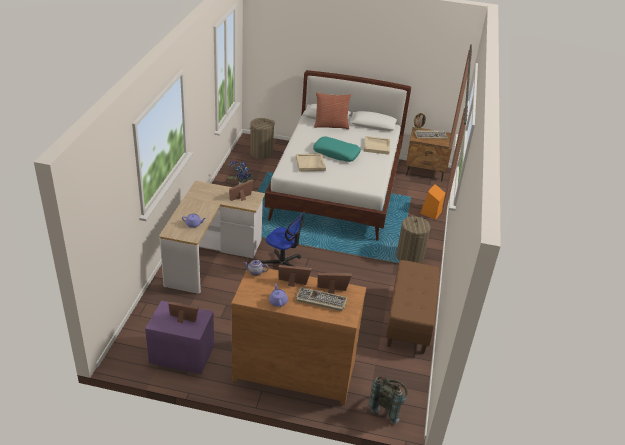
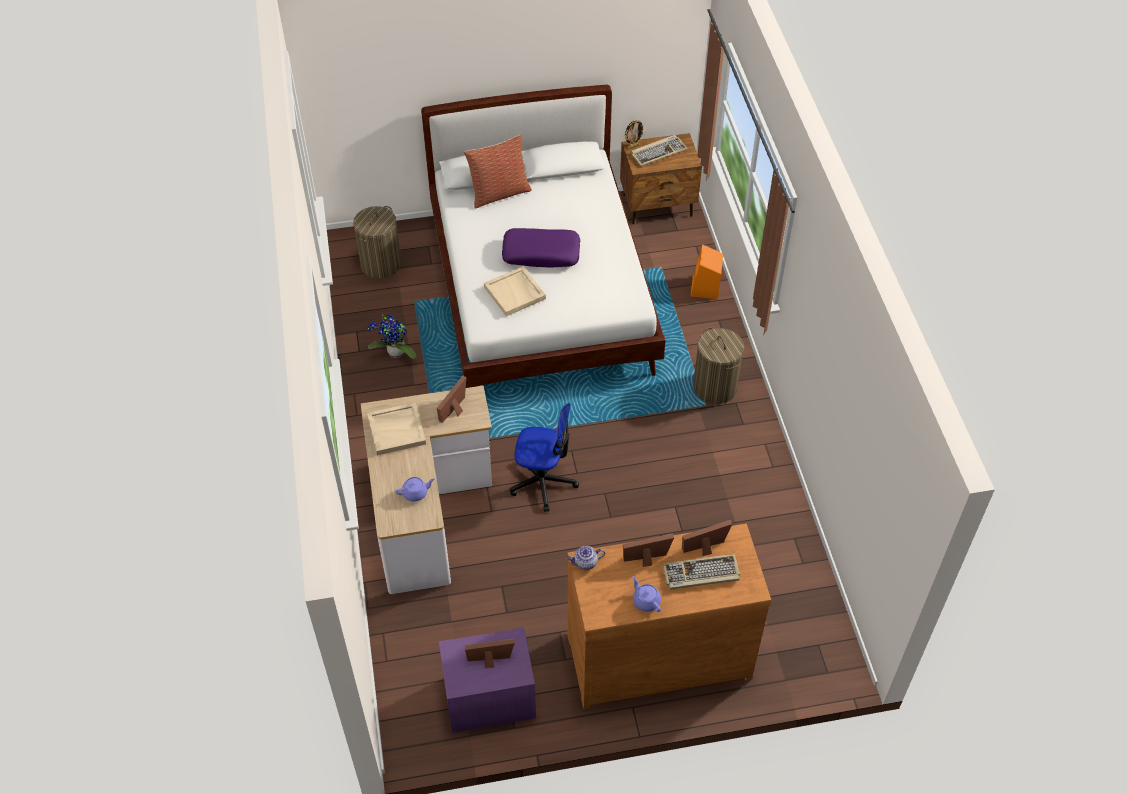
camera: 20 degrees left, 15 degrees up
turquoise pillow [313,136,361,162] -> purple pillow [502,228,580,268]
beige tray [364,136,390,155] -> beige tray moved to [367,402,426,455]
grey backpack [369,377,408,424] -> none
brown bench [386,260,440,354] -> none

